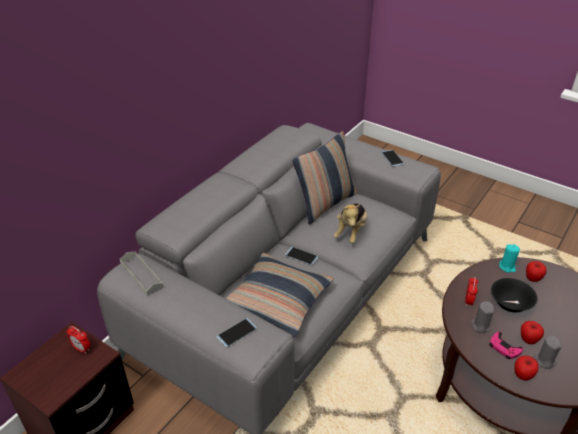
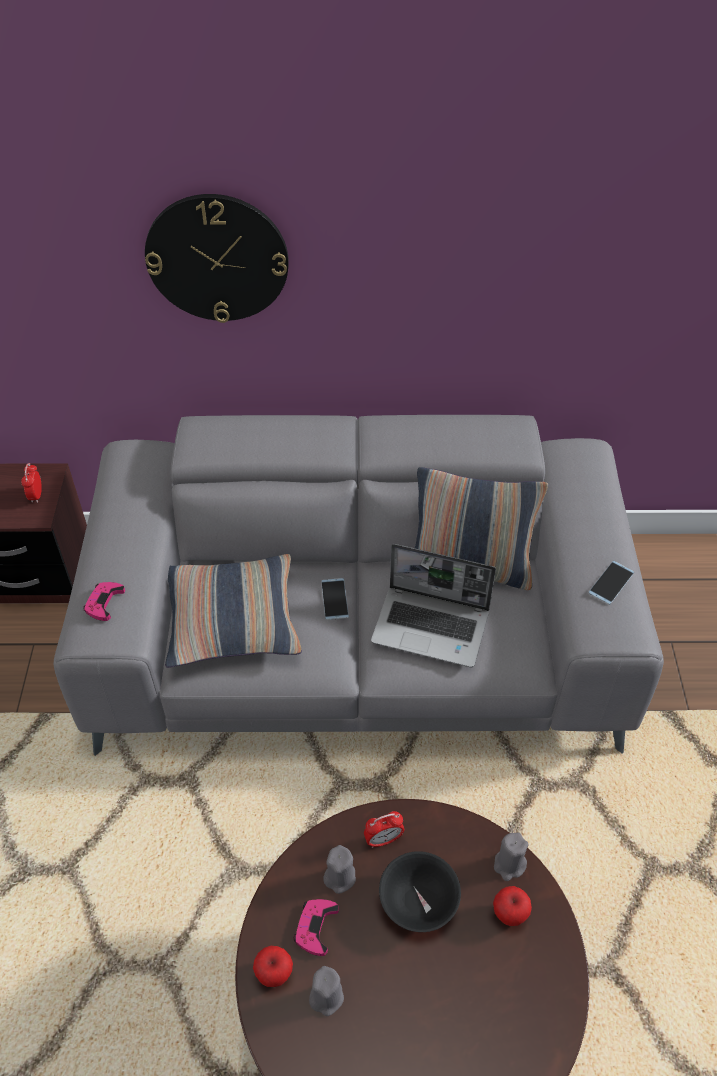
camera: 55 degrees right, 10 degrees up
grey tray [120,252,164,296] -> none
phone [216,318,257,348] -> pink game controller [83,582,125,621]
plush toy [333,203,368,244] -> laptop [371,544,496,667]
turquoise candle [499,244,520,273] -> grey candle [494,833,529,881]
apple [521,321,544,344] -> none
none -> wall clock [145,194,289,323]

